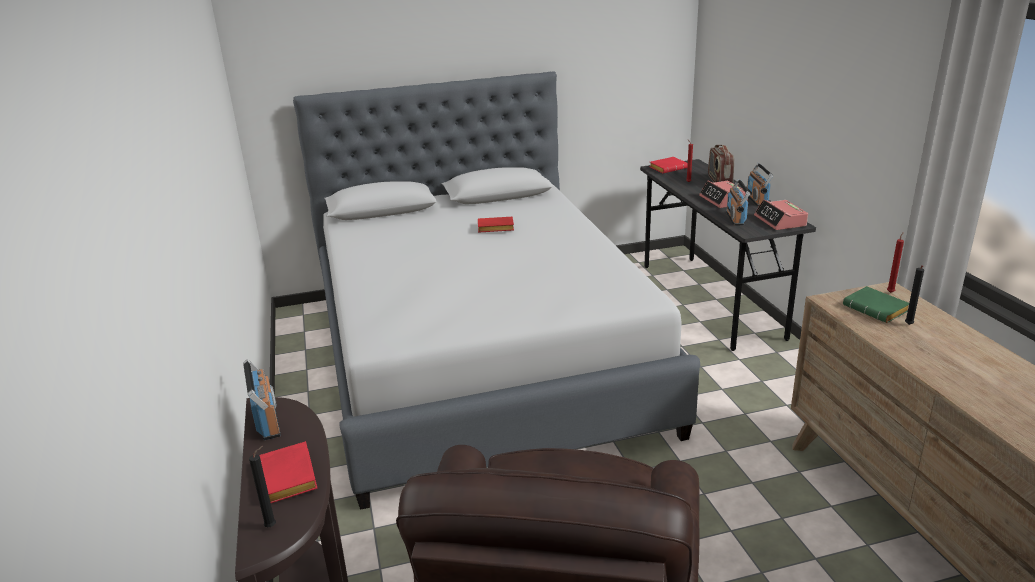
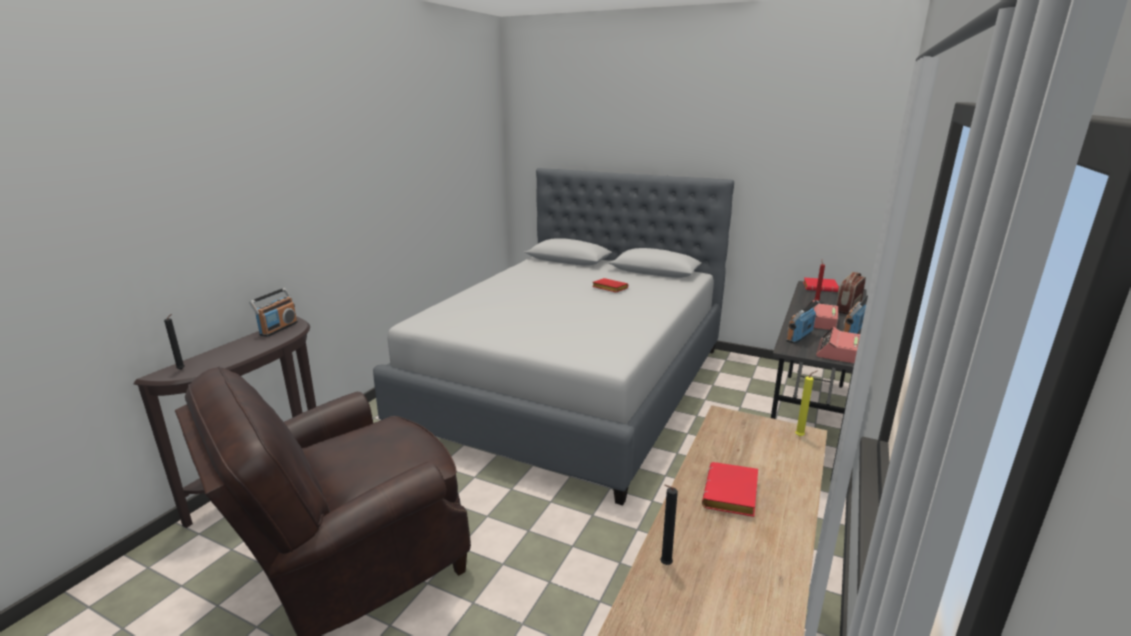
camera: 40 degrees right, 5 degrees down
red book [259,441,318,503] -> red book moved to [702,462,758,517]
green book [843,286,909,323] -> none
red candle [887,233,904,293] -> yellow candle [795,370,818,437]
black candle [905,265,924,325] -> black candle moved to [660,485,678,565]

